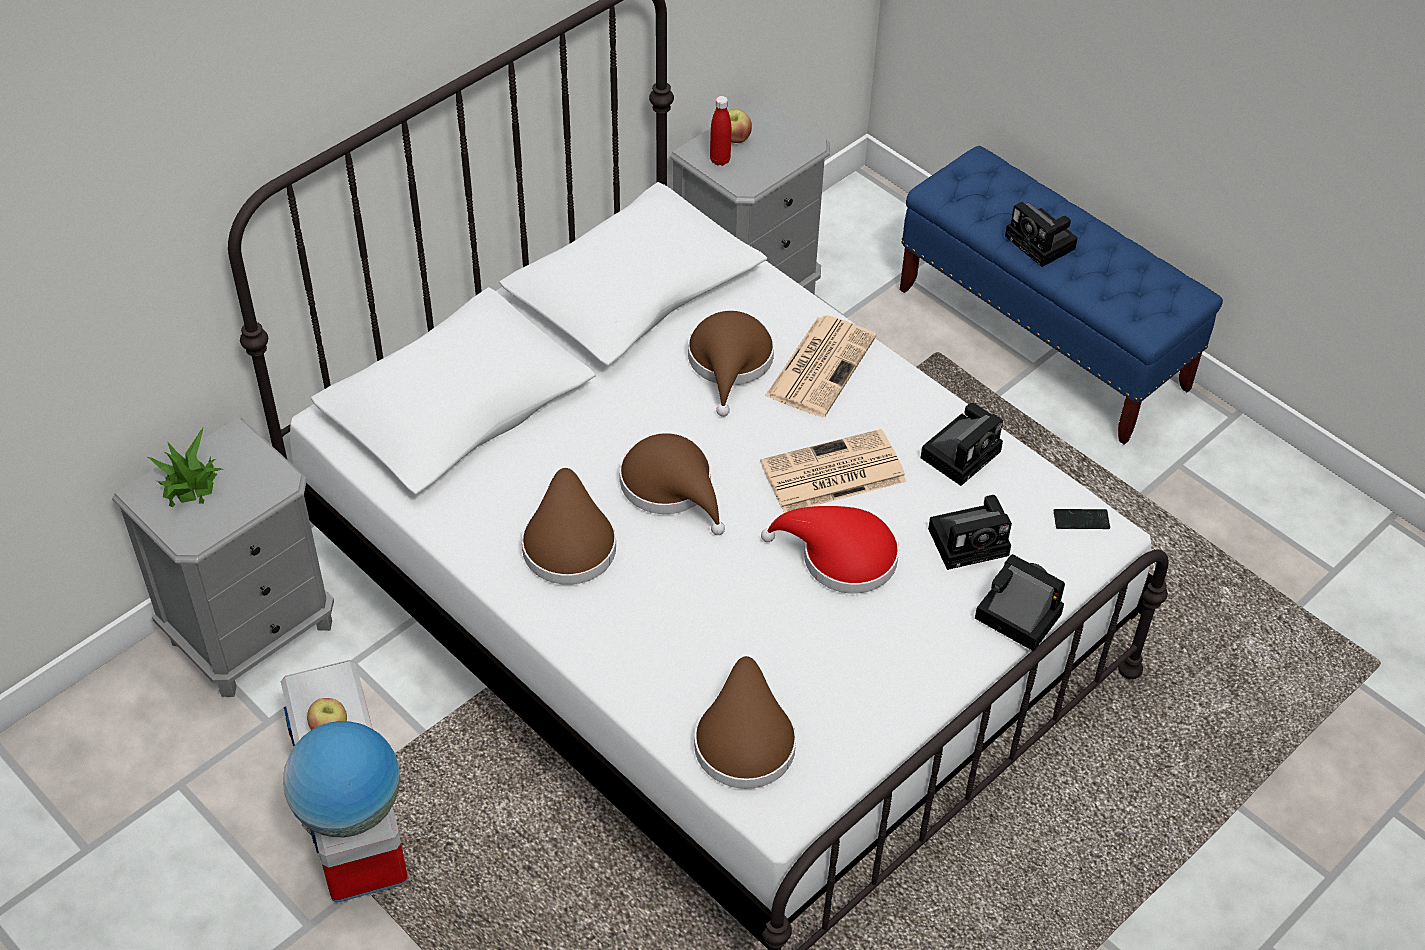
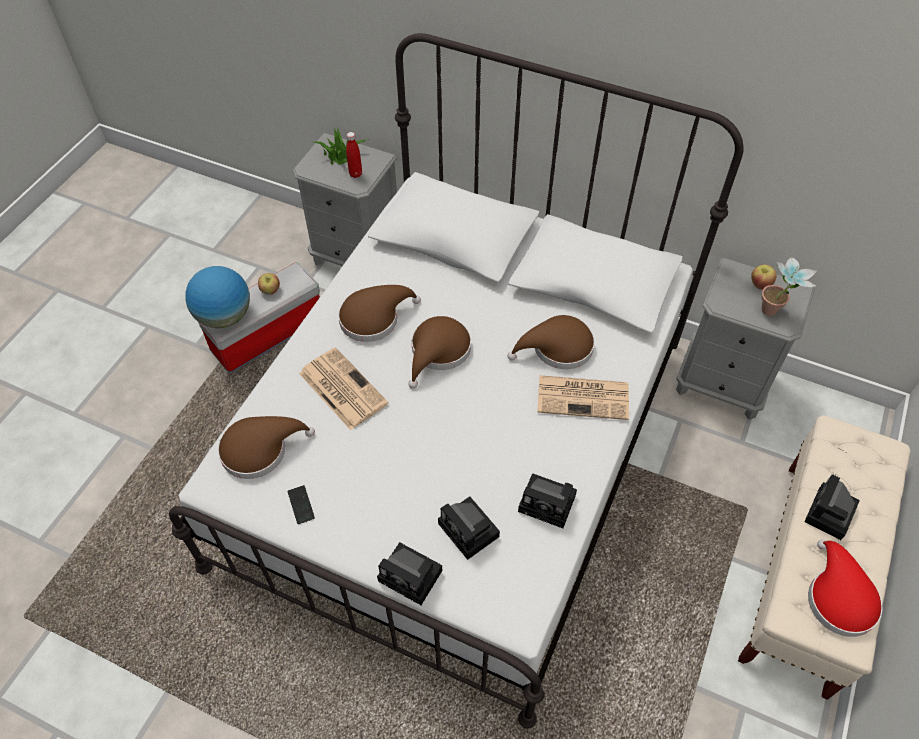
camera: 70 degrees right, 5 degrees up
red bottle [710,96,731,166] -> red bottle moved to [346,132,362,178]
newspaper [760,429,907,513] -> newspaper moved to [299,347,388,430]
red hat [761,506,899,593] -> red hat moved to [808,539,883,637]
blue bench [900,146,1223,445] -> beige bench [738,415,911,700]
camera [975,554,1065,651] -> camera turned 105 degrees clockwise [377,542,442,605]
phone [1053,509,1110,529] -> phone moved to [287,485,315,524]
none -> potted plant [761,257,817,316]

